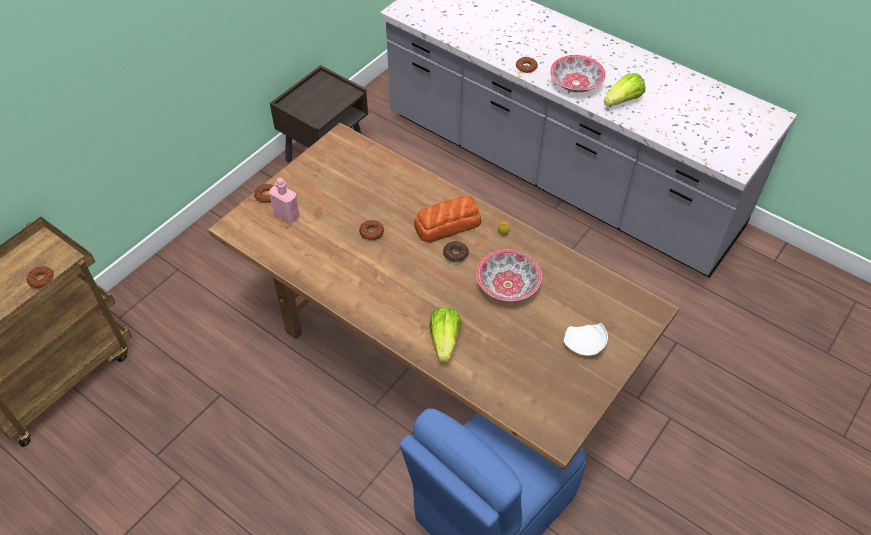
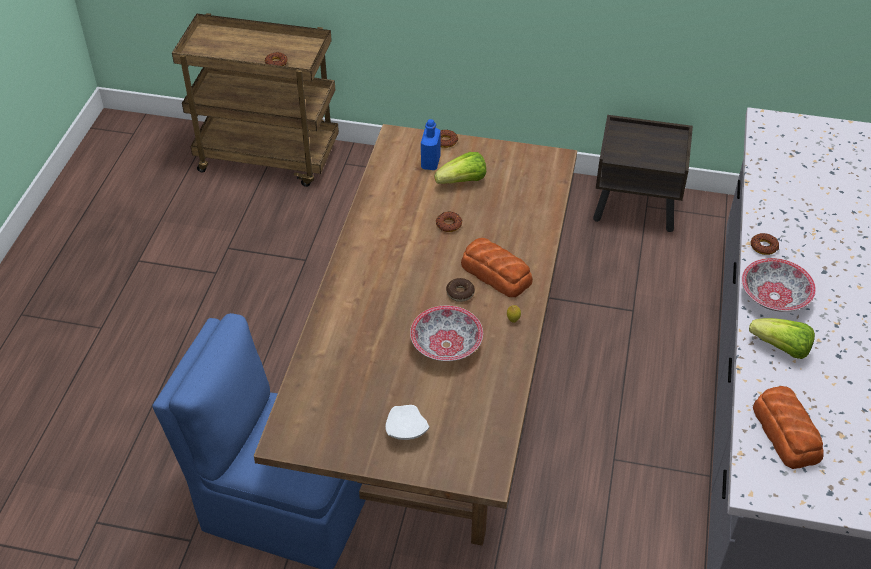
camera: 65 degrees right, 5 degrees down
pink bottle [269,177,299,224] -> blue bottle [421,119,441,170]
lettuce [429,307,462,363] -> lettuce moved to [434,152,486,184]
none -> bread [753,386,824,469]

